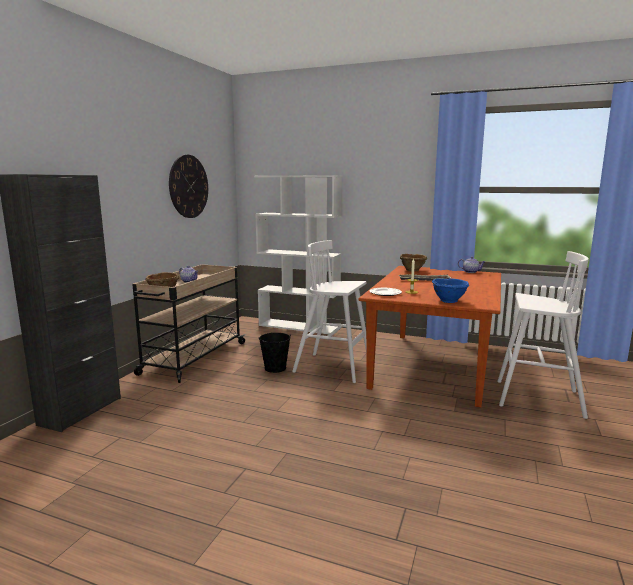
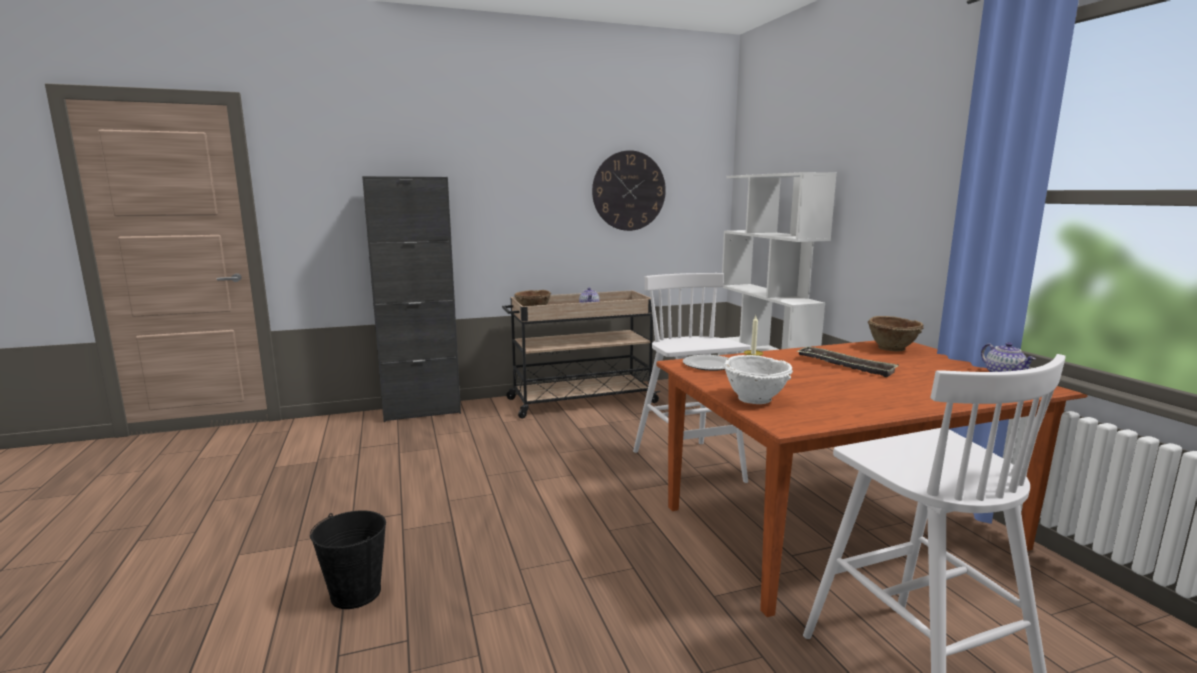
camera: 50 degrees right, 0 degrees up
black bucket [259,333,291,373] -> black bucket moved to [310,510,386,609]
blue bowl [432,278,469,303] -> white bowl [723,355,793,404]

